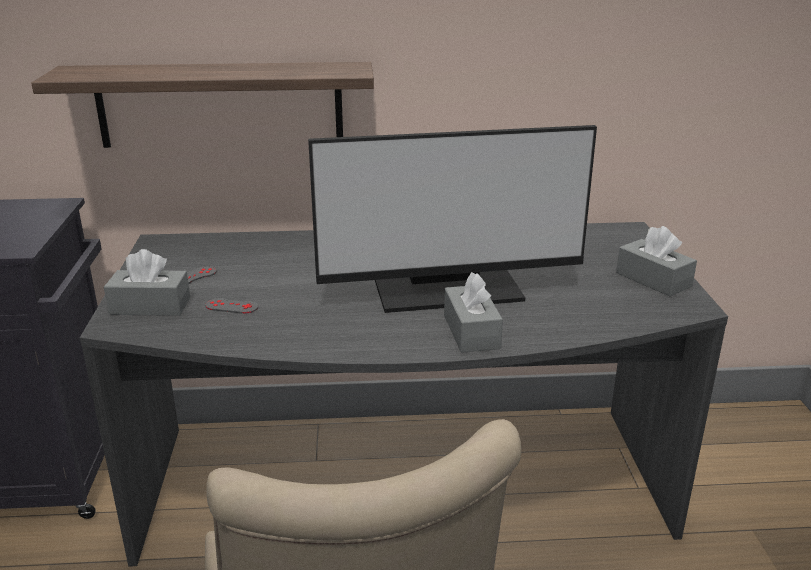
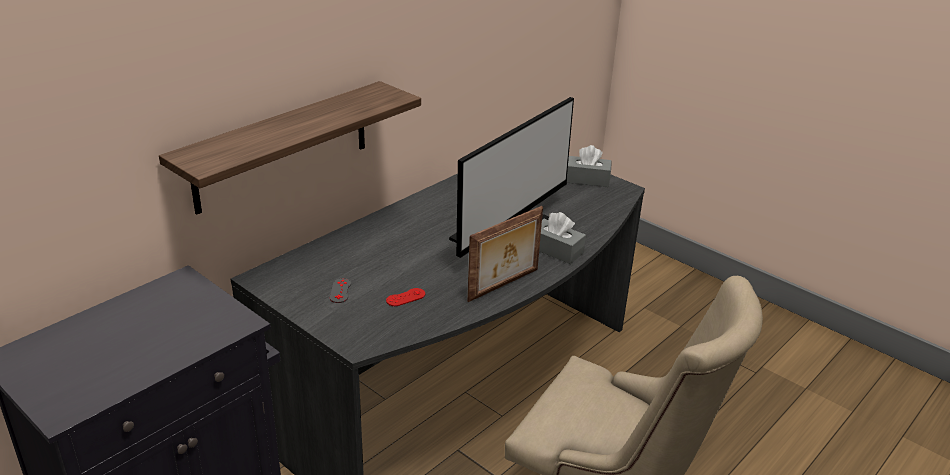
camera: 45 degrees left, 5 degrees up
grey tissue box [104,249,190,316] -> none
grey game controller [205,298,258,314] -> red game controller [386,288,425,306]
none -> picture frame [467,206,543,302]

